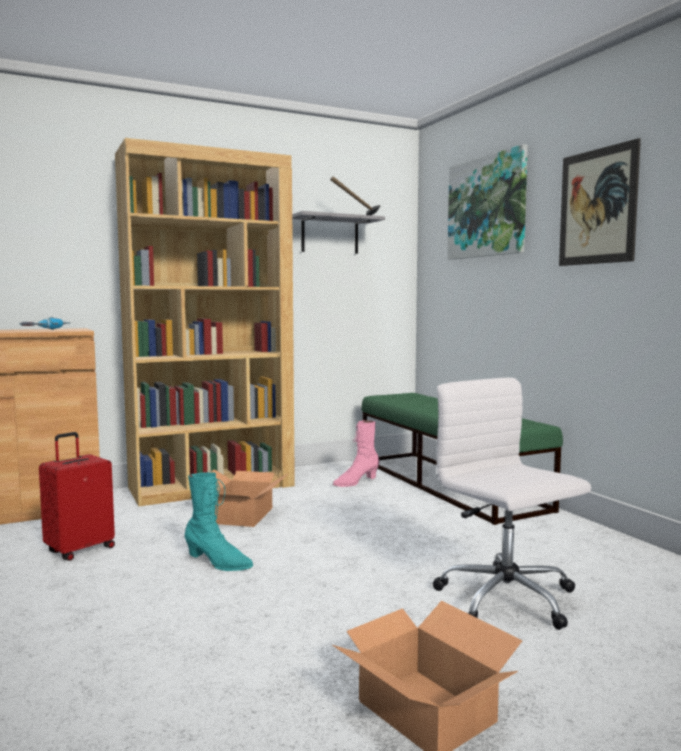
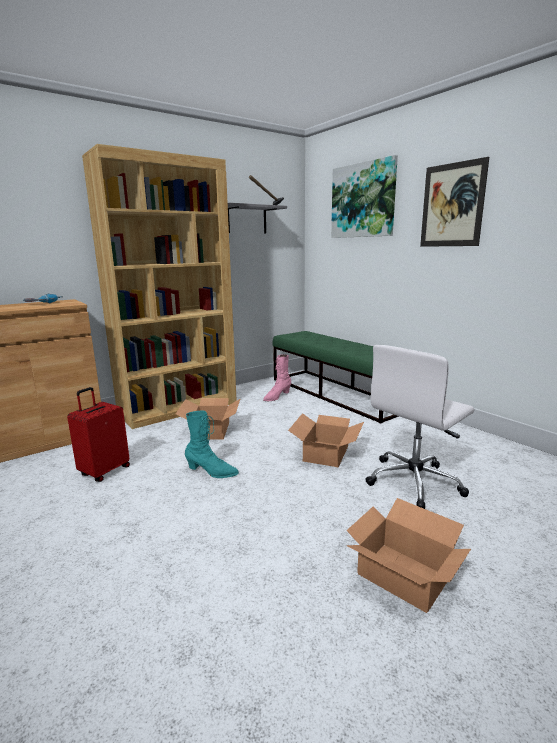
camera: 10 degrees left, 10 degrees up
white office chair [433,378,591,630] -> white office chair turned 90 degrees counterclockwise [365,345,474,509]
none -> cardboard box [288,413,364,467]

